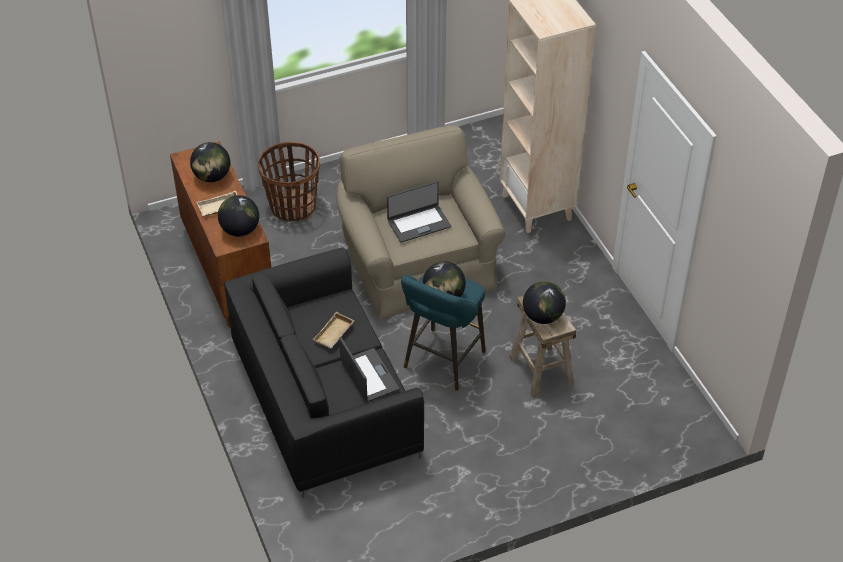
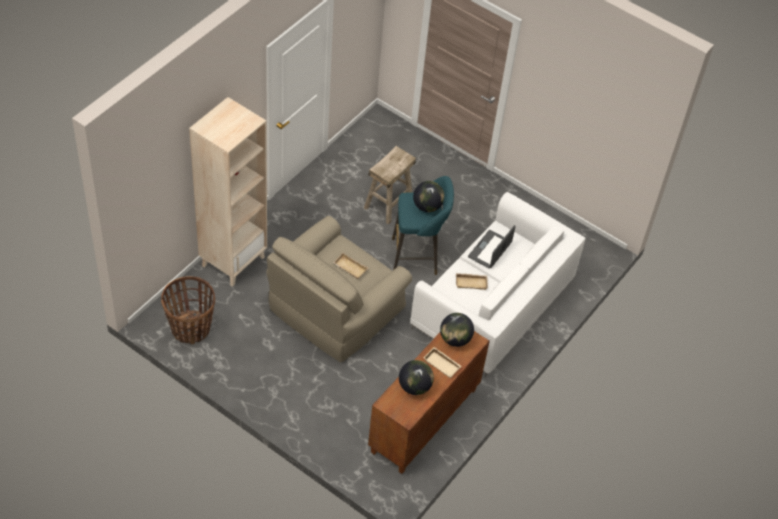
camera: 125 degrees left, 5 degrees up
black sofa [224,247,424,498] -> white sofa [410,192,585,377]
basket [258,142,320,222] -> basket moved to [161,276,215,344]
laptop [387,181,451,243] -> beige tray [333,253,368,279]
globe [523,281,566,324] -> none

